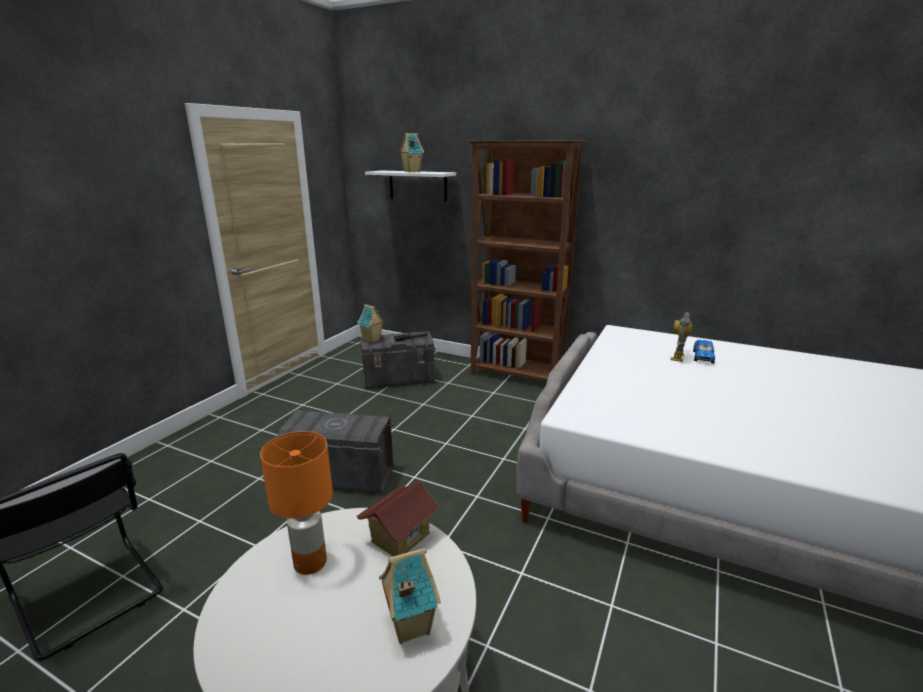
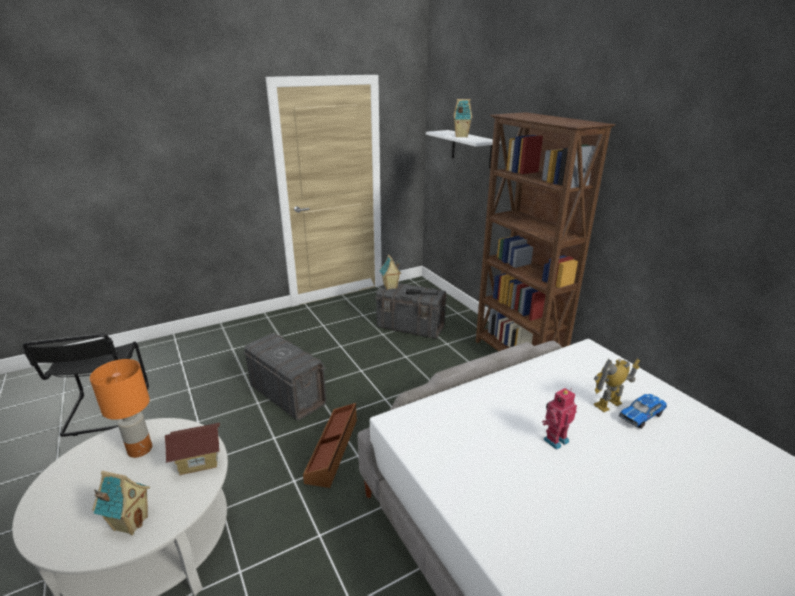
camera: 35 degrees right, 5 degrees up
none -> brown storage box [303,403,357,488]
none -> toy robot [542,388,577,450]

